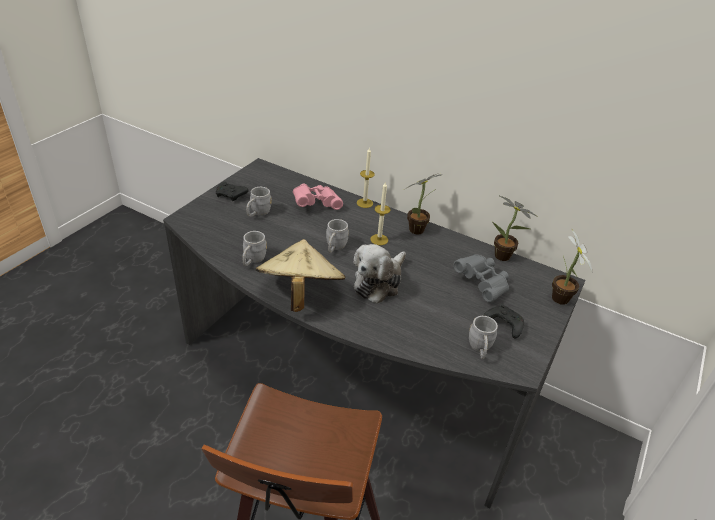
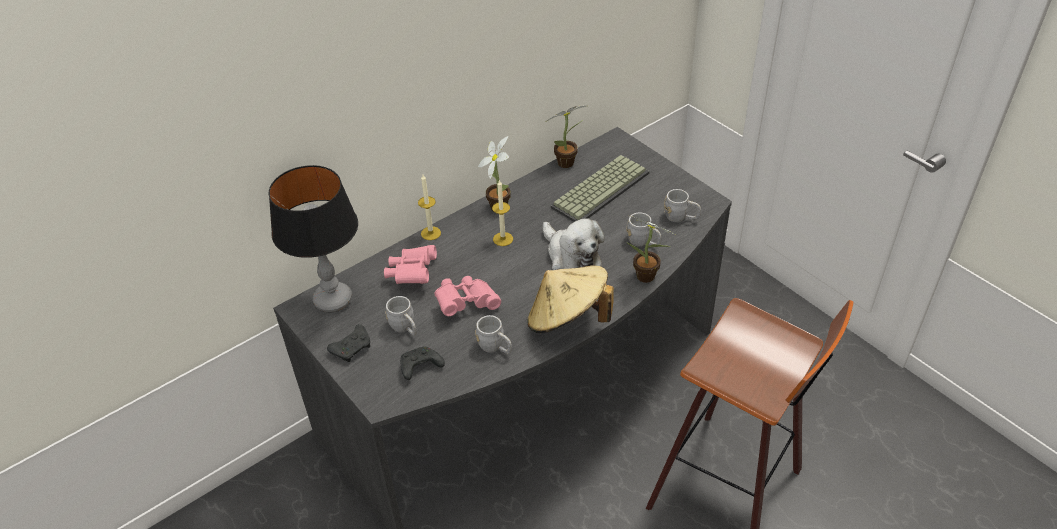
camera: 65 degrees left, 5 degrees up
grey mug [326,219,349,253] -> grey mug moved to [627,212,662,246]
grey binoculars [453,254,509,303] -> keyboard [551,155,650,222]
black game controller [484,304,524,339] -> black game controller moved to [400,347,445,380]
potted plant [552,228,593,305] -> potted plant moved to [628,216,674,283]
none -> table lamp [269,165,358,312]
none -> pink binoculars [435,276,501,316]

